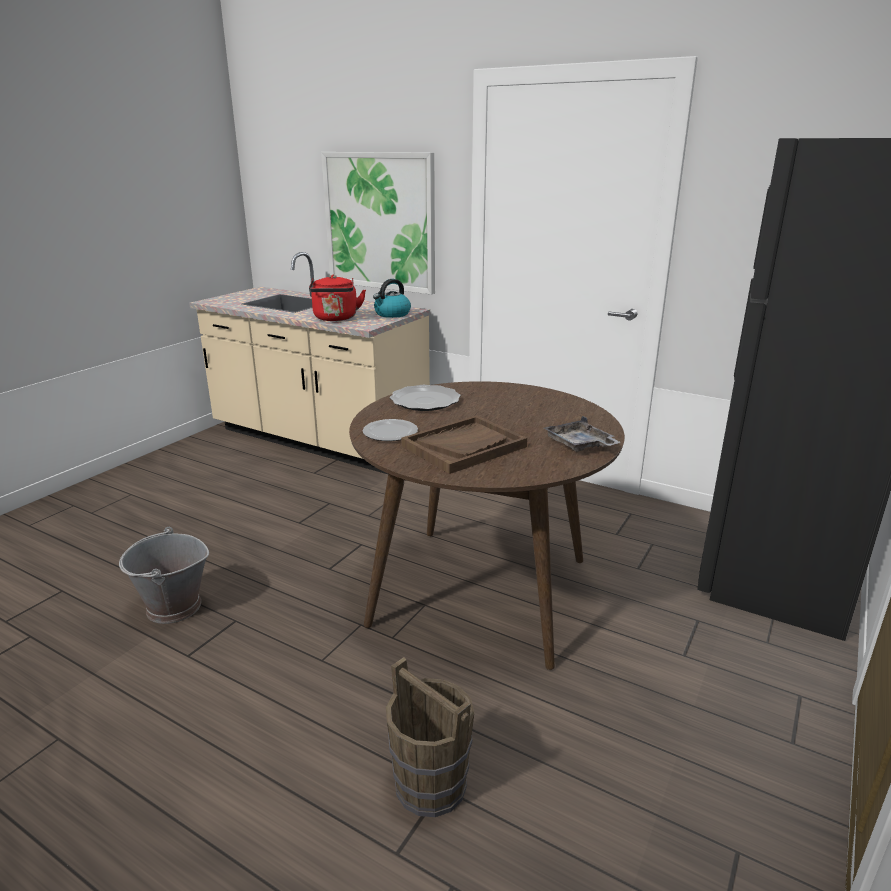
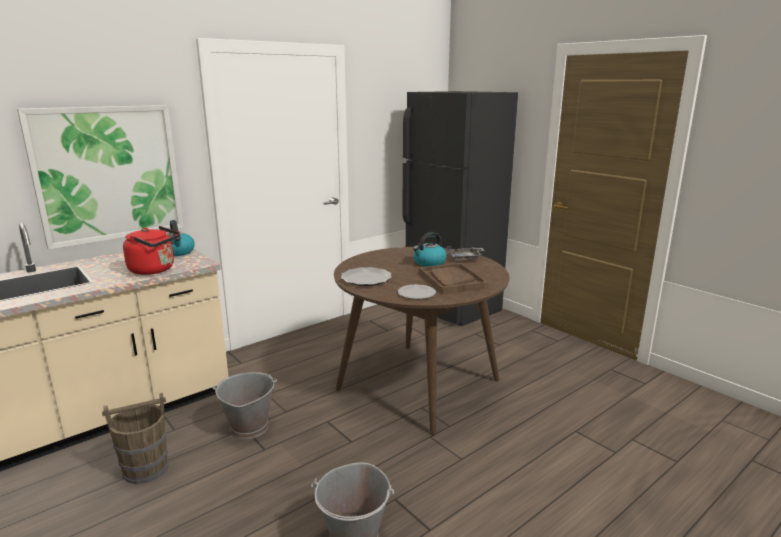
camera: 70 degrees left, 5 degrees down
brown bucket [386,657,474,817] -> brown bucket moved to [102,393,169,484]
none -> grey bucket [212,372,277,439]
none -> kettle [413,232,447,267]

